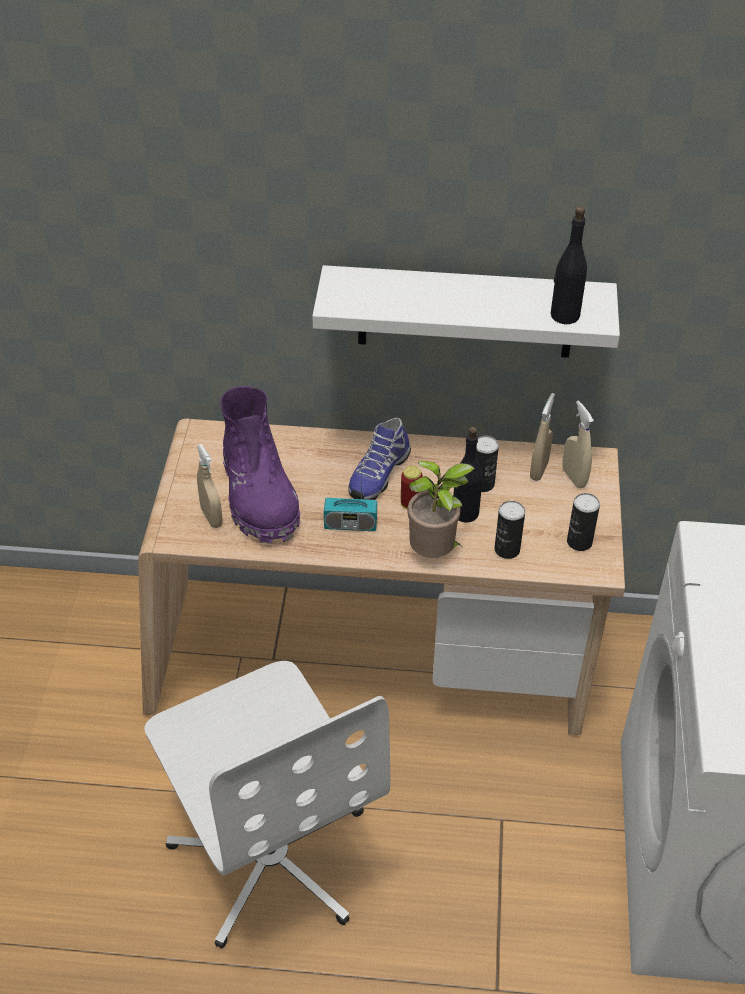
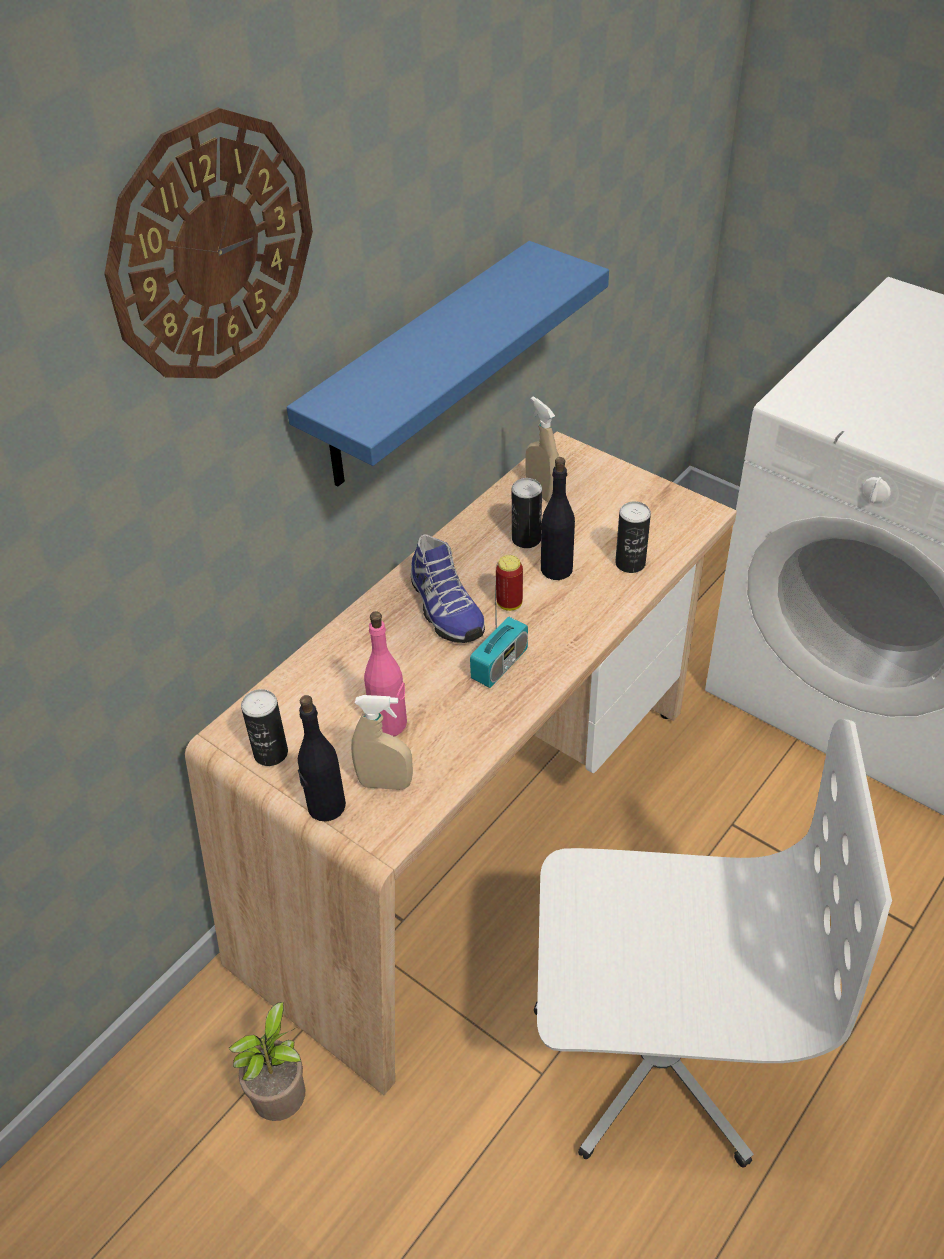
camera: 55 degrees left, 0 degrees up
purple boot [220,386,300,544] -> pink bottle [364,611,407,736]
white shelf [312,265,620,358] -> blue shelf [287,241,609,487]
potted plant [407,461,475,558] -> potted plant moved to [229,1002,305,1121]
black bottle [551,207,587,324] -> black bottle moved to [298,695,346,822]
beige spray bottle [563,400,594,488] -> none
can [567,493,600,551] -> can moved to [241,689,288,766]
none -> wall clock [104,107,313,379]

